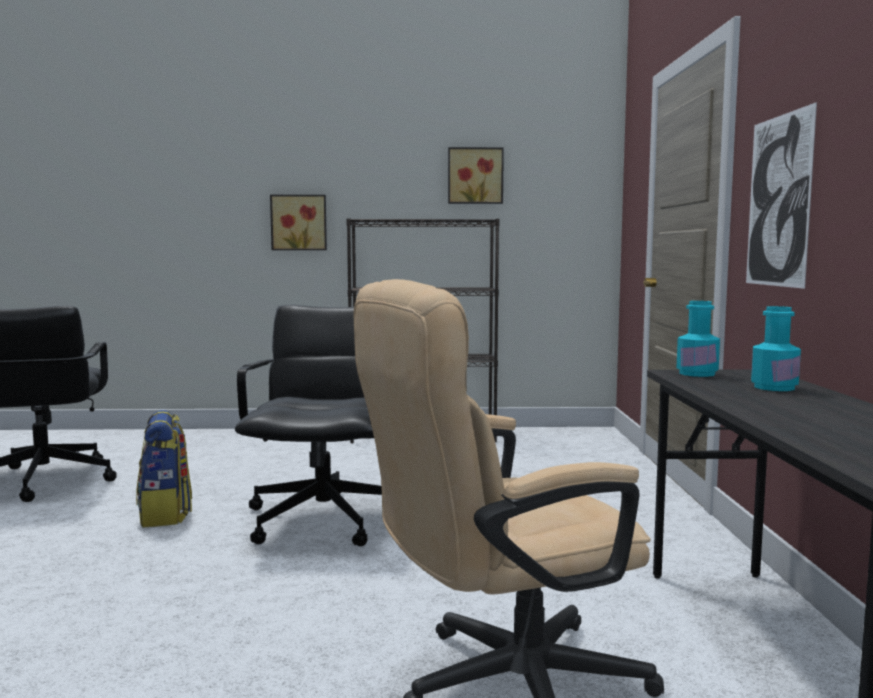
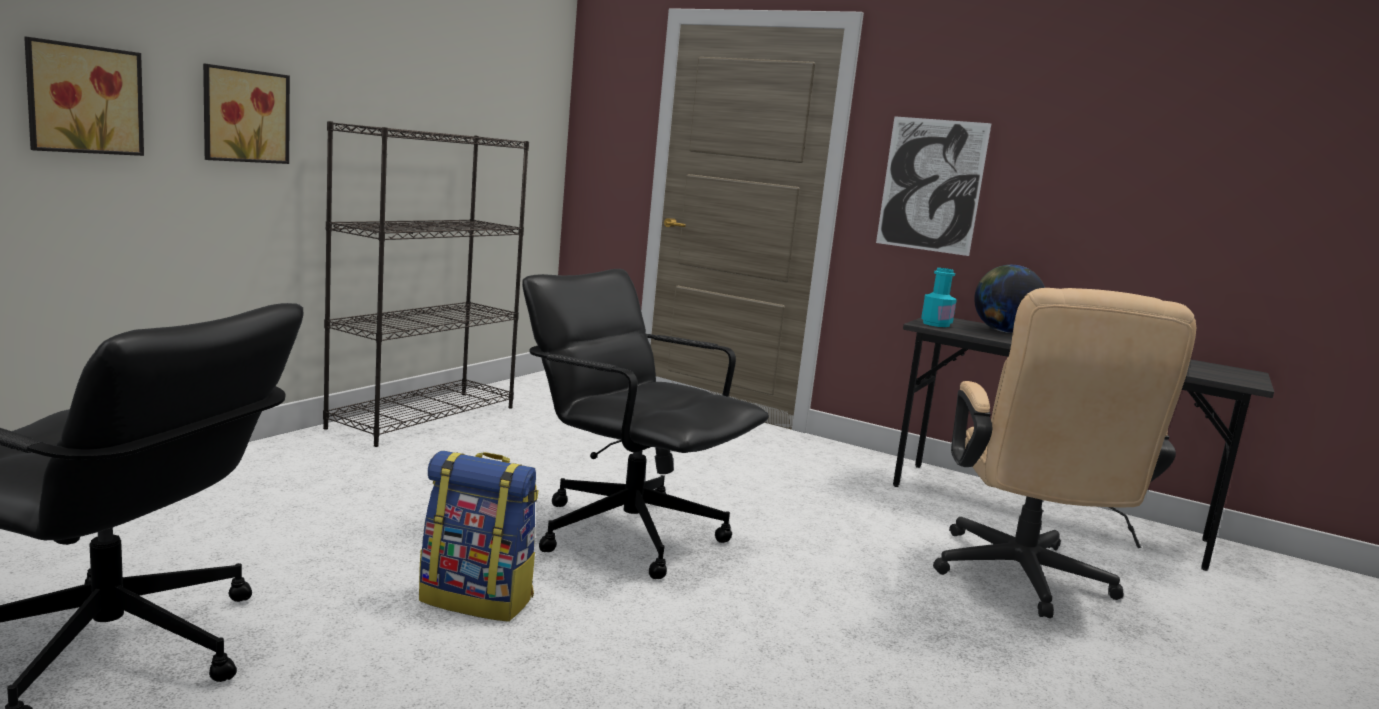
camera: 60 degrees left, 5 degrees up
picture [448,147,504,204] -> picture moved to [24,37,144,156]
turquoise bottle [751,306,801,391] -> globe [974,265,1045,333]

